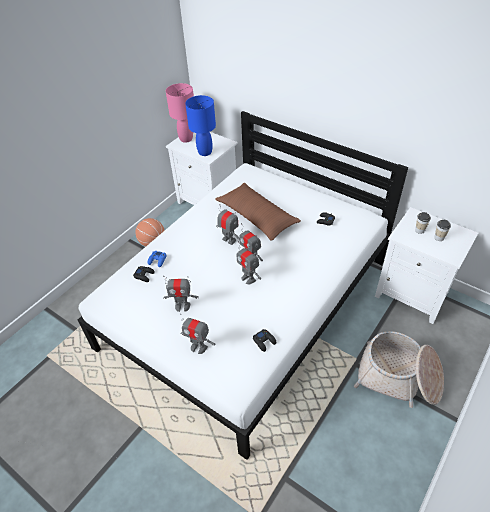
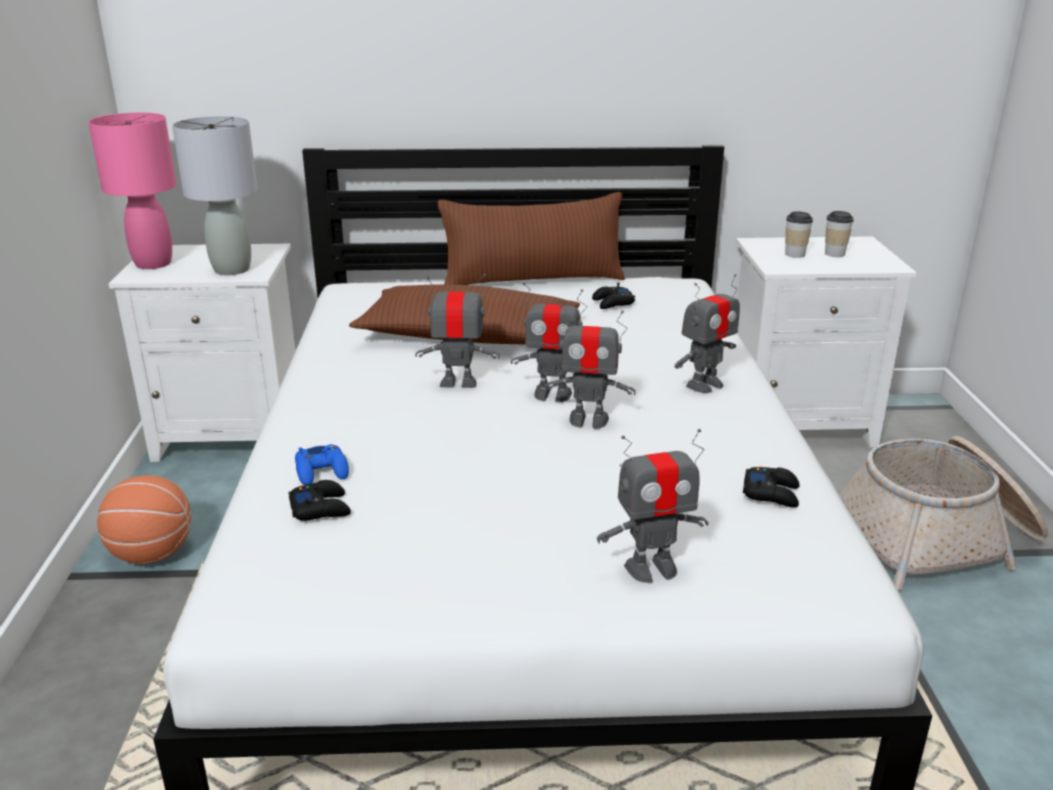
camera: 40 degrees left, 20 degrees down
toy robot [163,276,199,312] -> toy robot moved to [675,274,740,393]
blue table lamp [185,95,216,156] -> grey table lamp [172,116,258,275]
none -> brown pillow [438,192,625,285]

